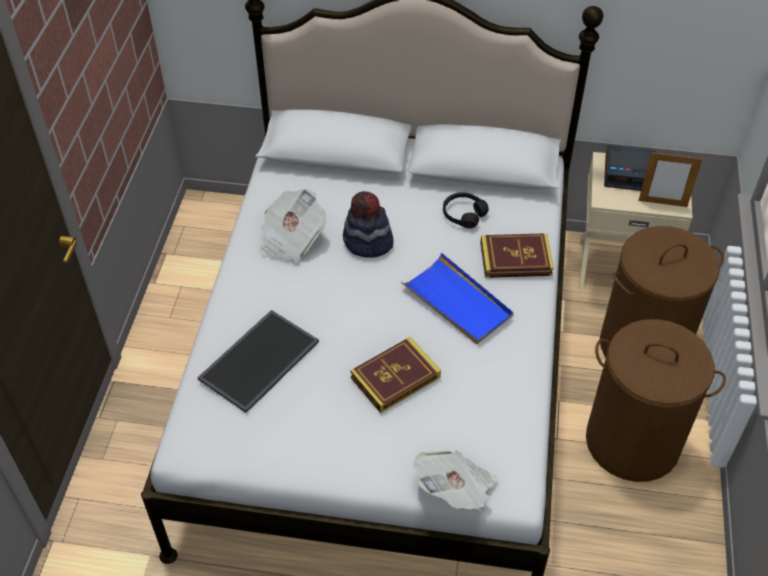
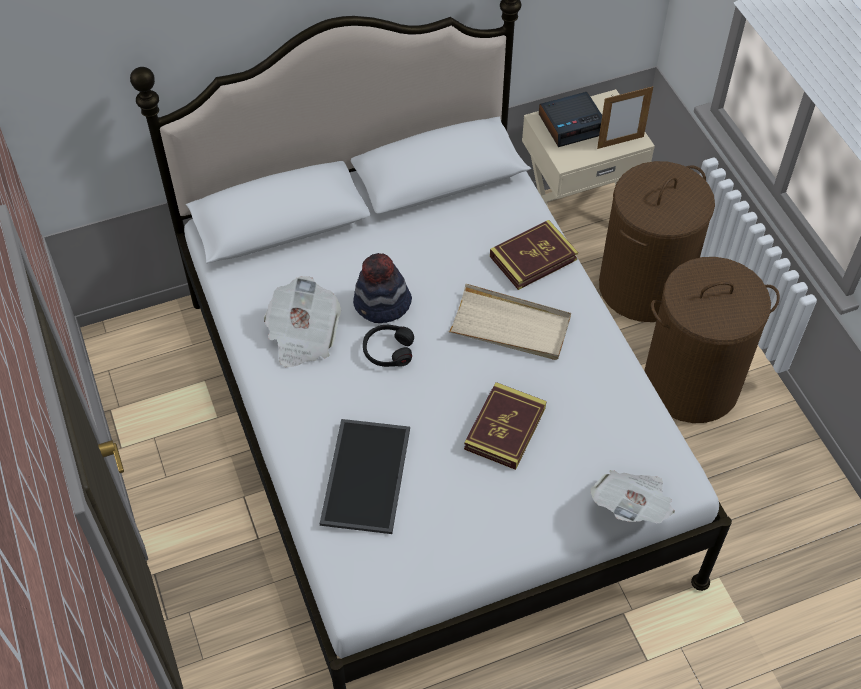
camera: 30 degrees left, 5 degrees up
blue tray [401,253,514,344] -> beige tray [448,283,571,360]
black headphones [443,193,489,229] -> black headphones moved to [363,325,414,367]

